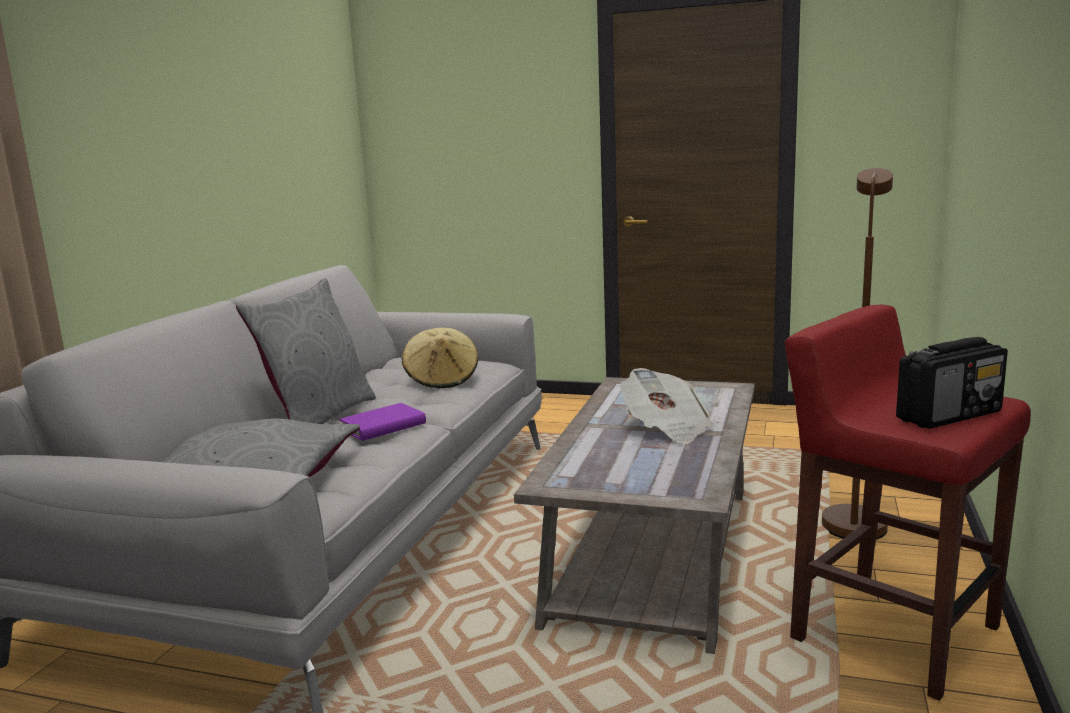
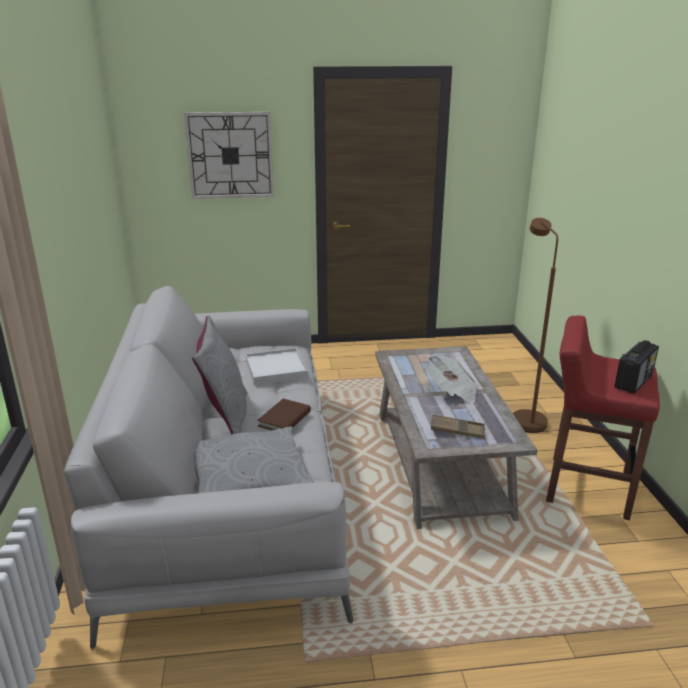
camera: 25 degrees left, 10 degrees up
purple book [339,403,426,441] -> brown book [257,399,311,431]
beige hat [402,328,478,388] -> white tray [246,348,308,385]
none -> wall clock [184,112,274,199]
none -> brown tray [431,415,485,439]

